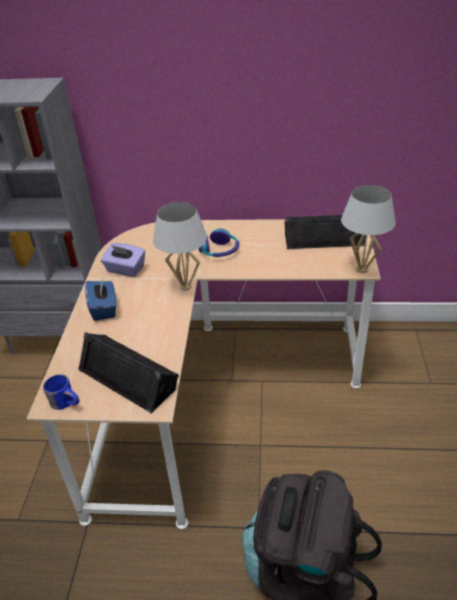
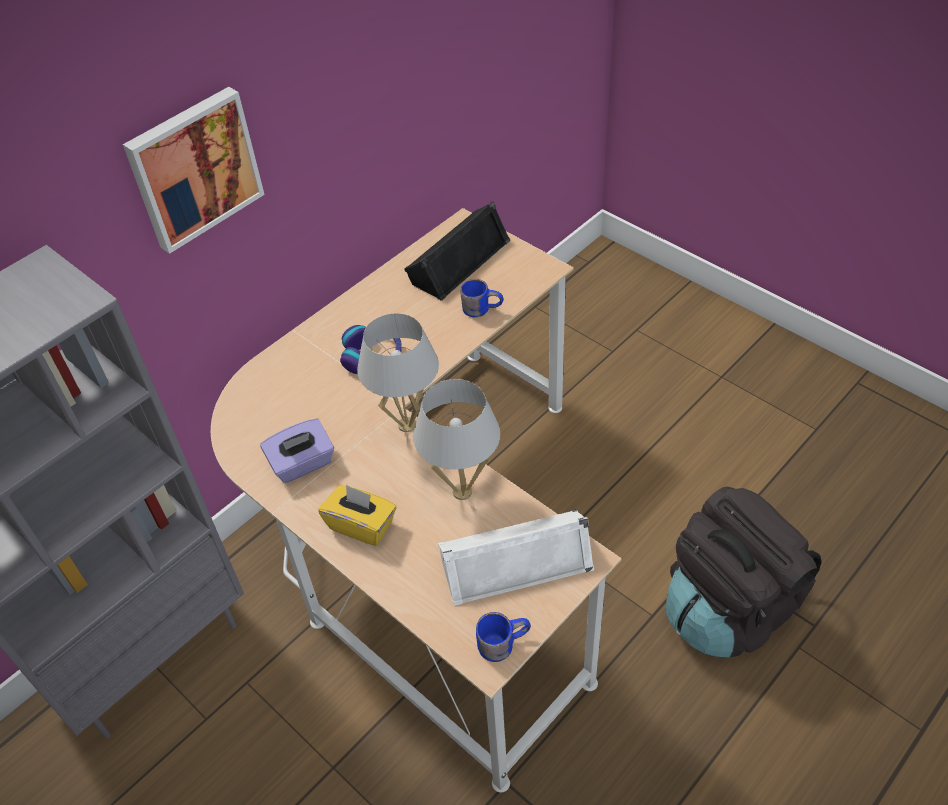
camera: 50 degrees left, 10 degrees up
black speaker [78,332,179,414] -> white speaker [438,510,594,606]
blue tissue box [85,277,116,321] -> yellow tissue box [318,484,396,546]
white table lamp [341,185,396,273] -> white table lamp moved to [413,379,501,500]
none -> picture [123,87,265,254]
none -> blue mug [461,279,503,317]

